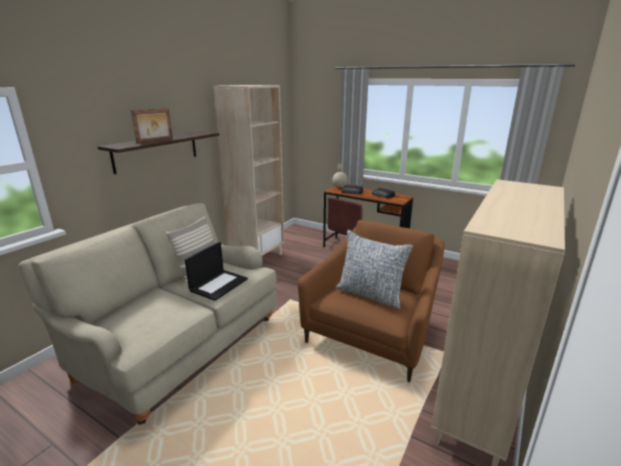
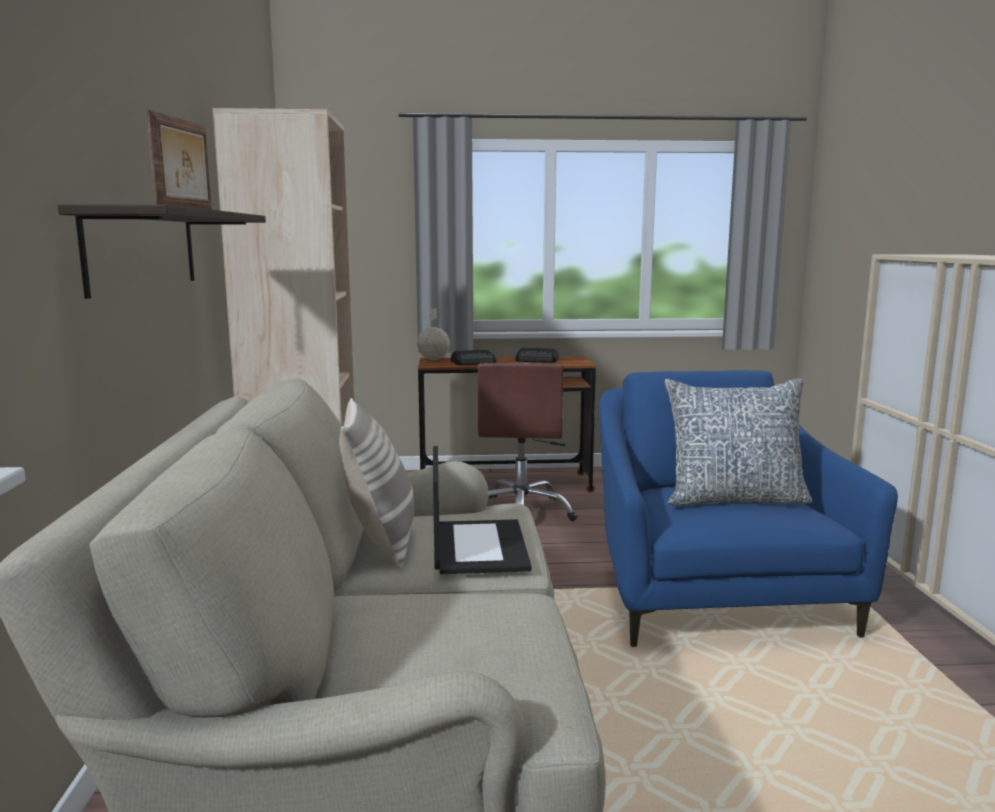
camera: 35 degrees left, 10 degrees down
brown armchair [298,220,444,382] -> blue armchair [599,370,898,647]

